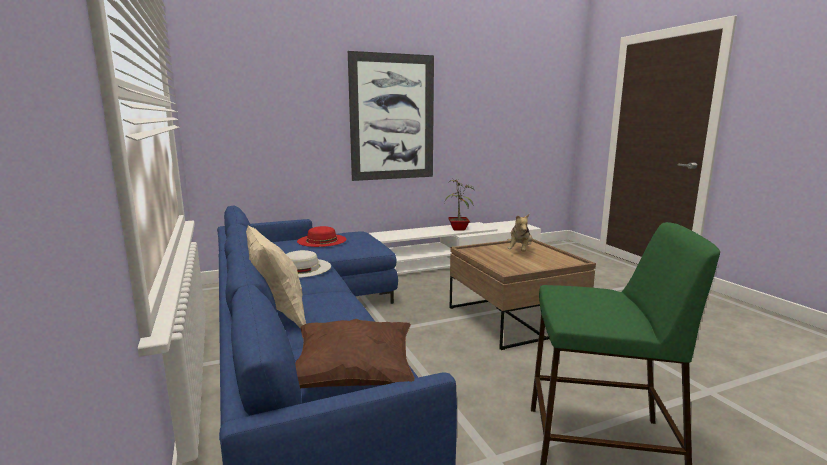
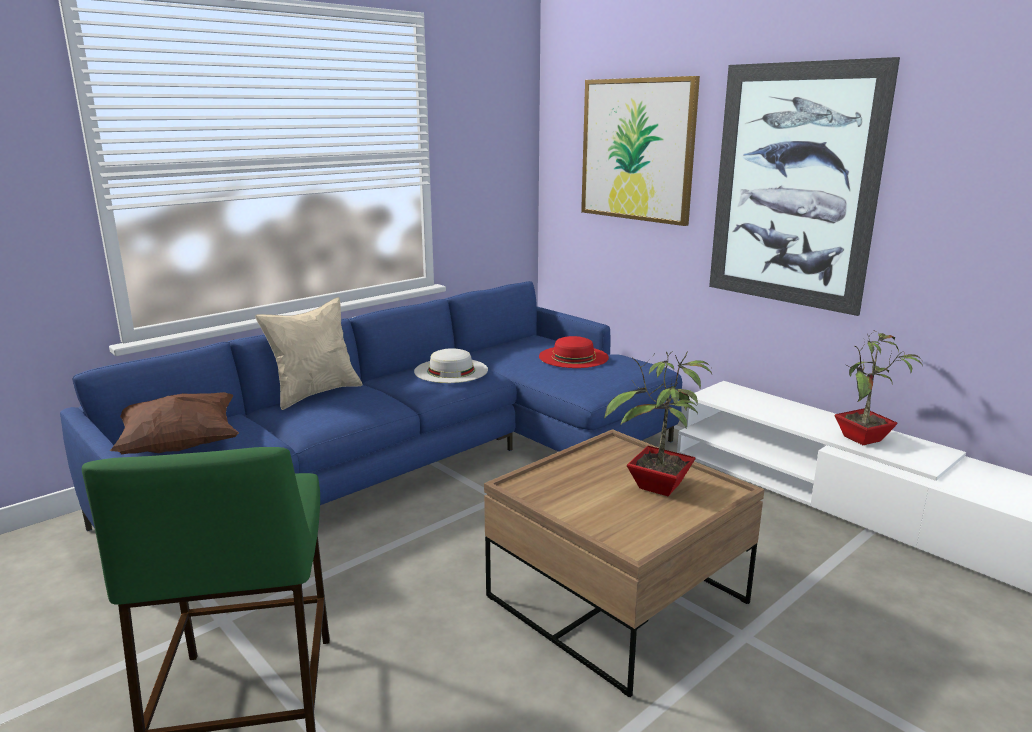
camera: 70 degrees right, 5 degrees up
plush toy [507,214,532,252] -> potted plant [604,351,712,496]
none -> picture [581,76,700,226]

